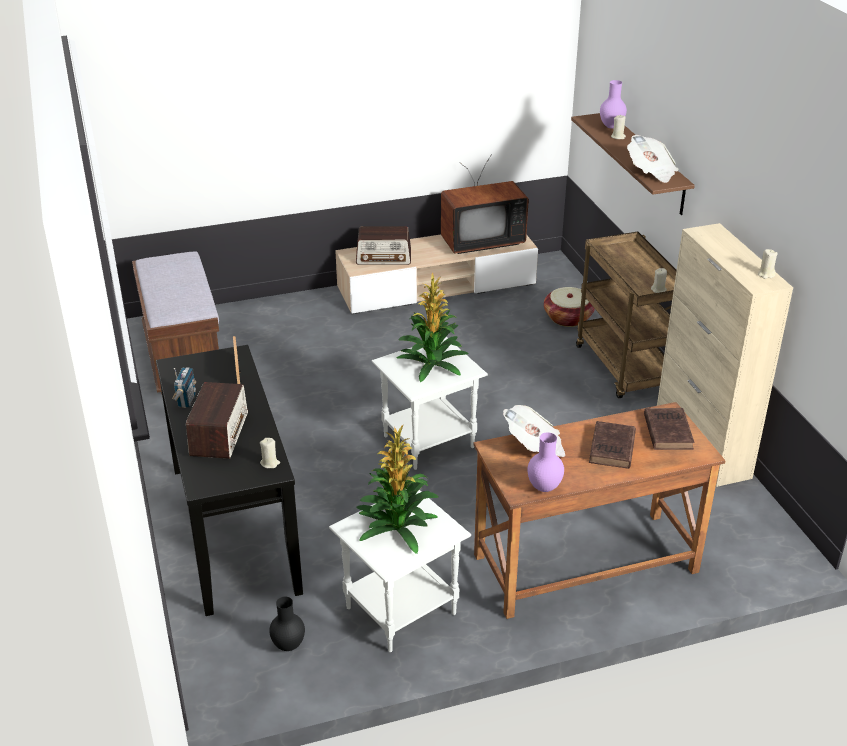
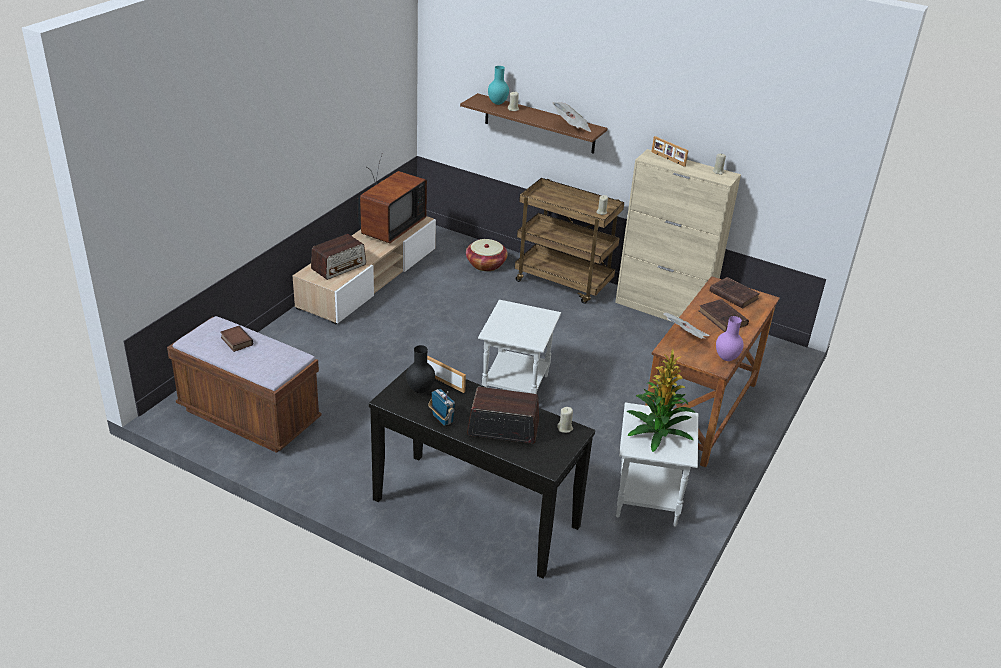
camera: 45 degrees left, 0 degrees up
radio [186,382,248,459] -> radio turned 45 degrees counterclockwise [467,387,539,444]
black vase [269,596,305,651] -> black vase moved to [406,345,435,393]
potted plant [396,272,469,382] -> none
purple vase [600,80,627,129] -> turquoise vase [488,66,509,105]
none -> book [220,325,253,352]
none -> picture frame [652,136,689,167]

